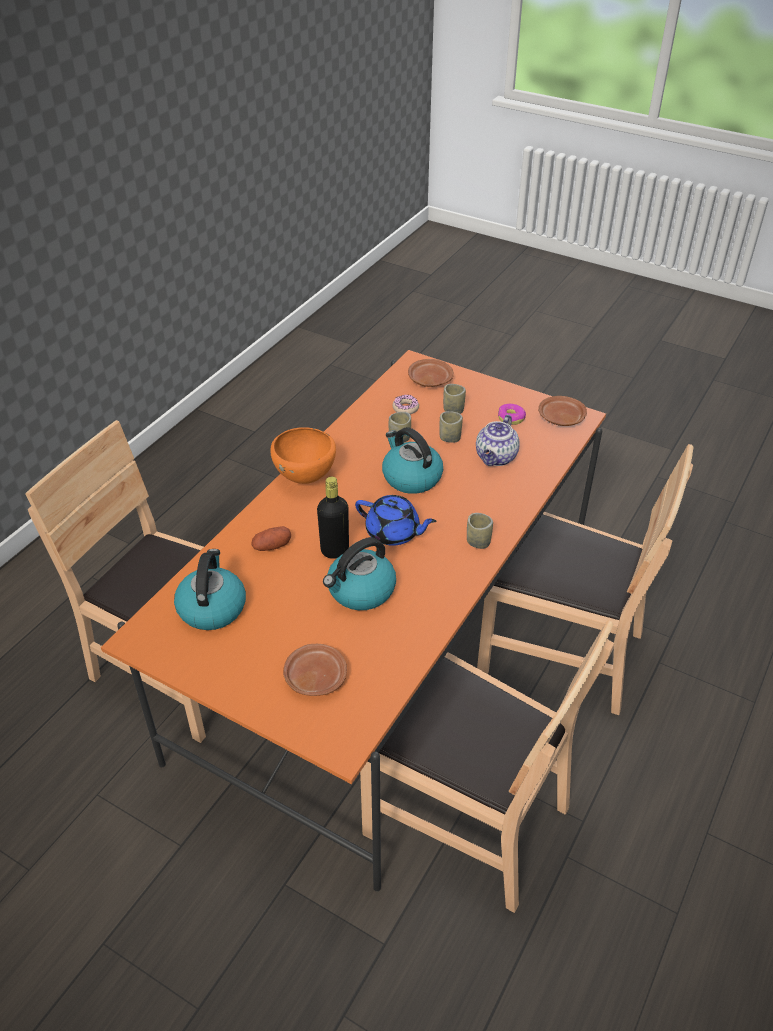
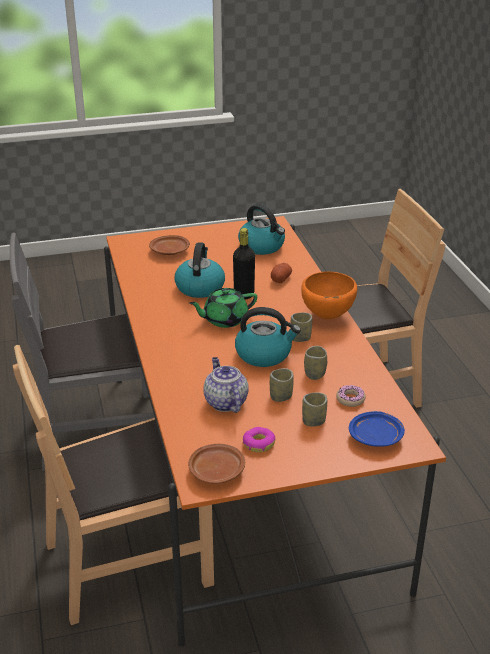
camera: 135 degrees right, 10 degrees down
blue teapot [355,495,436,546] -> green teapot [189,288,257,328]
brown chair [360,620,614,913] -> grey chair [10,233,155,471]
brown plate [408,359,454,387] -> blue plate [349,411,405,447]
cup [467,513,493,549] -> cup moved to [291,312,312,342]

